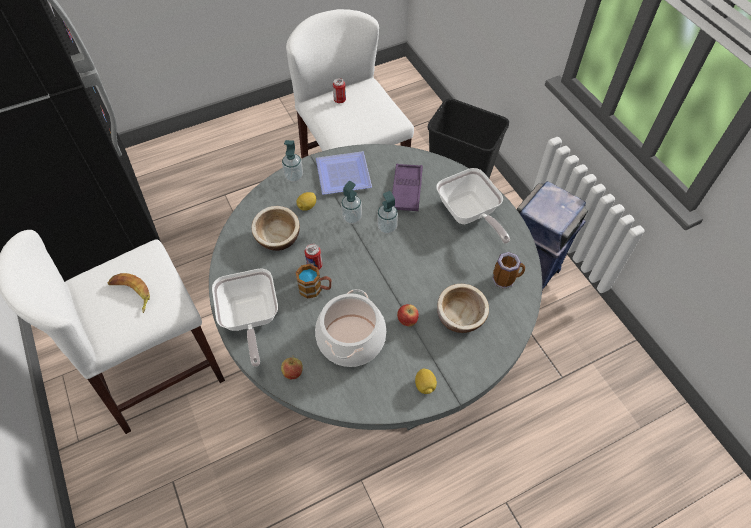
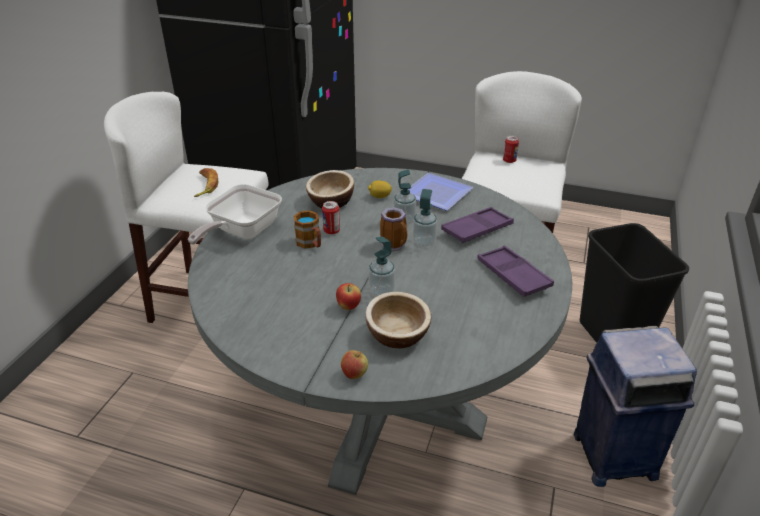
camera: 45 degrees right, 20 degrees down
apple [281,357,303,379] -> apple moved to [341,350,368,379]
soap dispenser [282,140,303,182] -> soap dispenser moved to [369,237,395,297]
cooking pot [315,289,386,367] -> none
lemon [415,368,437,394] -> none
frying pan [436,168,510,244] -> purple tray [477,246,554,297]
mug [492,252,525,289] -> mug moved to [380,207,407,251]

